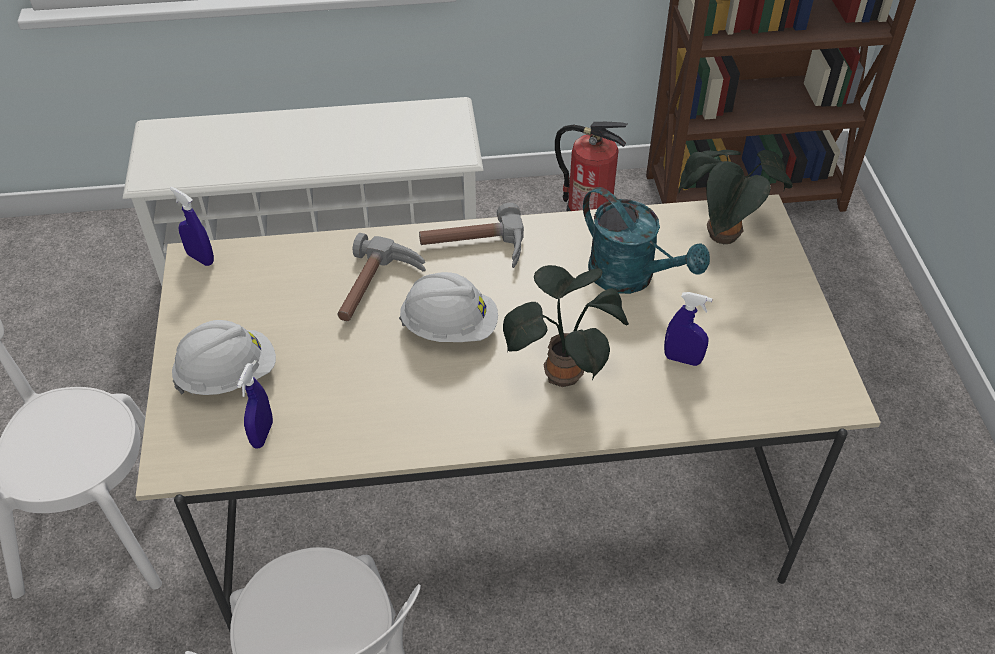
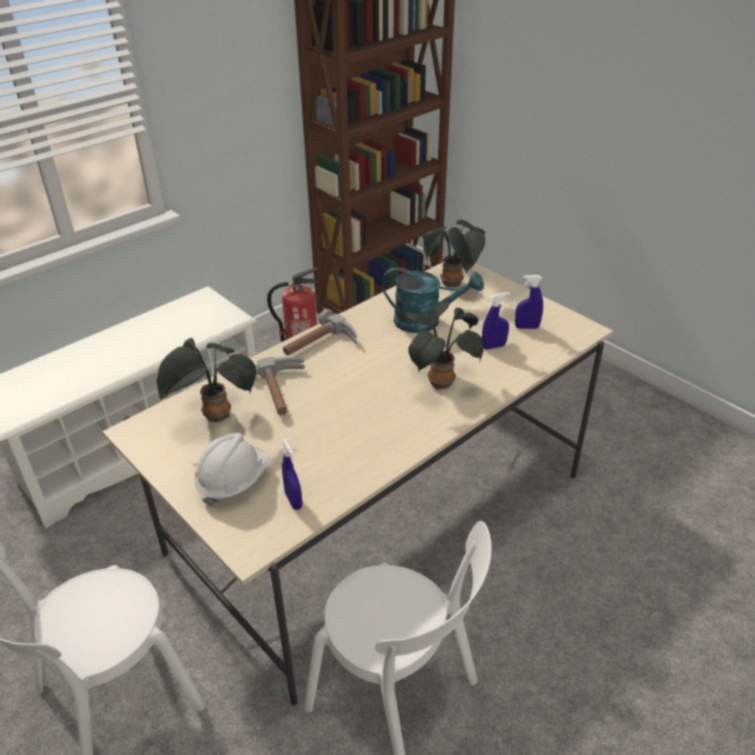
camera: 35 degrees left, 10 degrees down
blue spray bottle [170,187,214,266] -> blue spray bottle moved to [515,275,543,329]
white hard hat [399,272,498,342] -> none
none -> potted plant [157,338,256,422]

